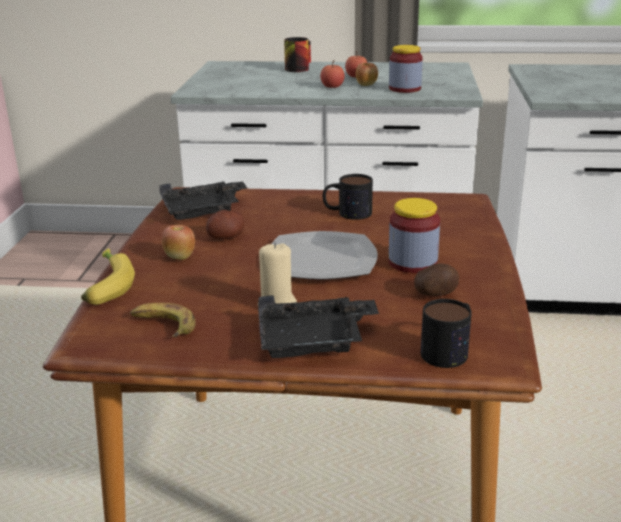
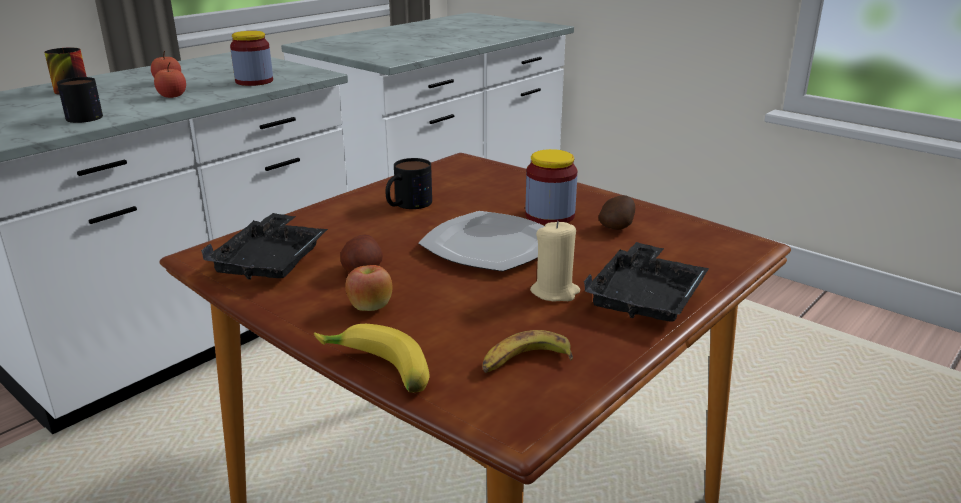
camera: 55 degrees left, 0 degrees up
apple [356,63,378,86] -> none
mug [421,299,472,368] -> mug moved to [57,77,103,123]

